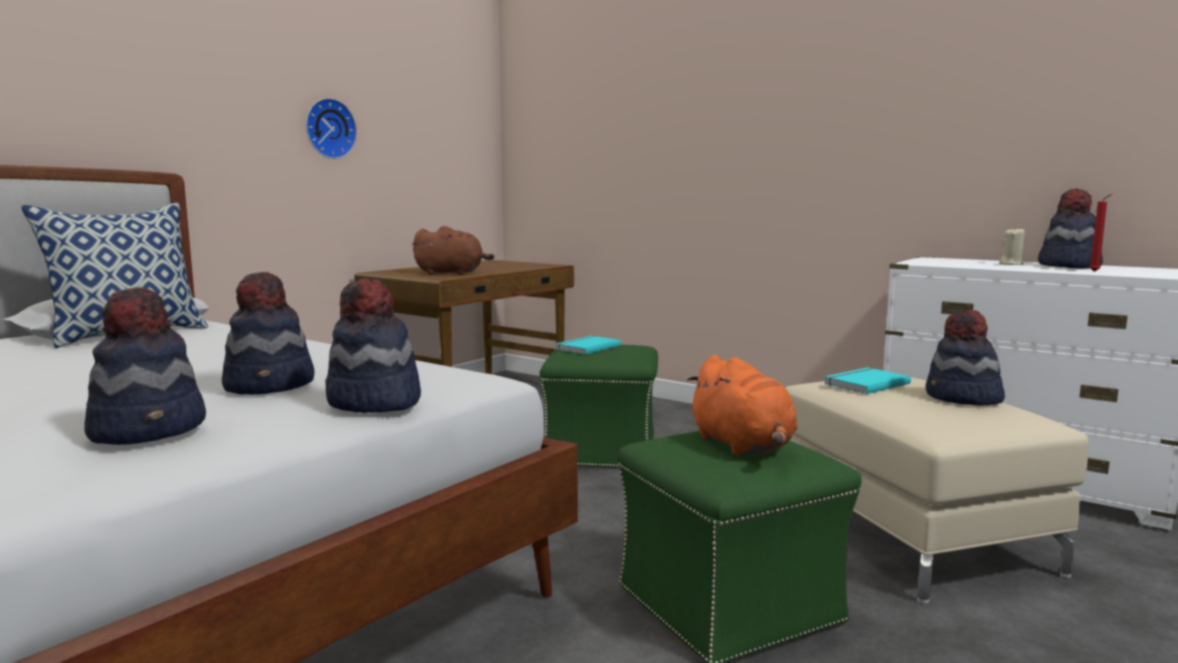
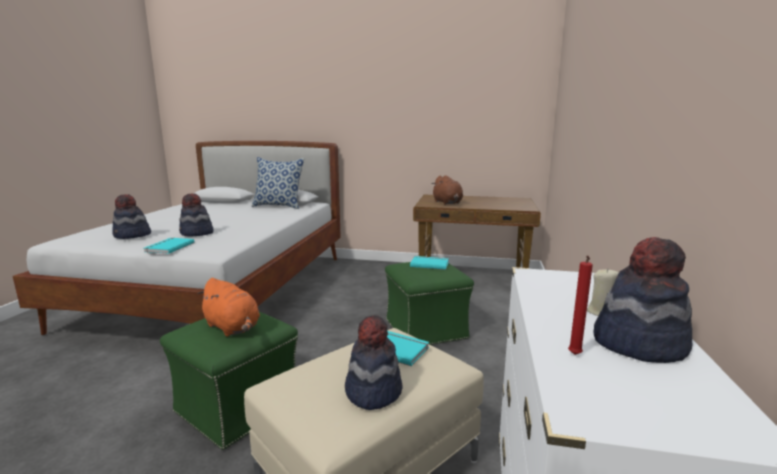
camera: 65 degrees right, 5 degrees up
wall clock [306,98,357,159] -> none
hat [325,278,421,413] -> turquoise book [144,238,195,254]
orange plush toy [687,355,798,456] -> orange plush toy turned 90 degrees counterclockwise [197,278,260,337]

